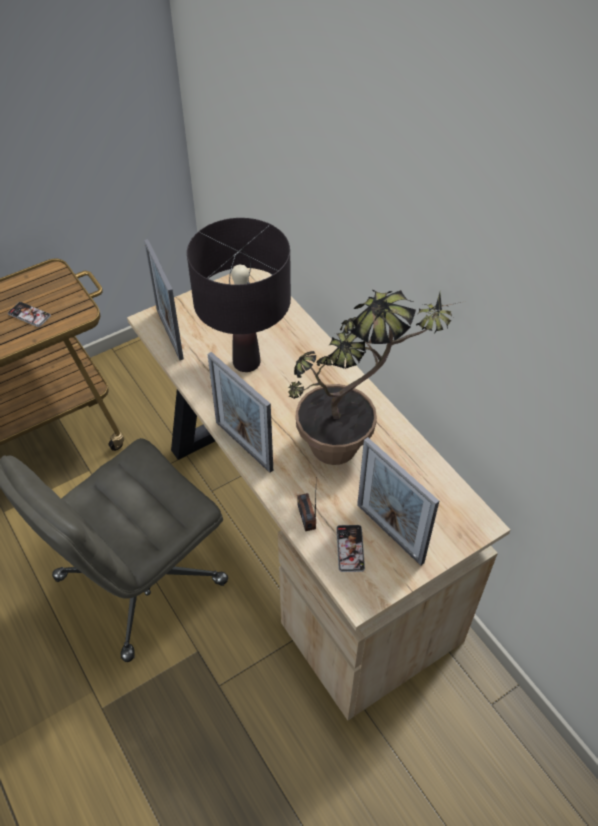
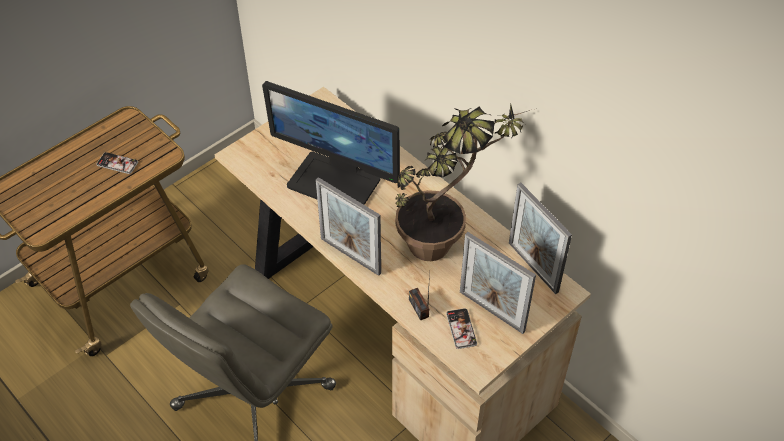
camera: 10 degrees left, 0 degrees up
picture frame [144,239,184,360] -> picture frame moved to [509,183,572,294]
black table lamp [187,218,291,372] -> monitor [262,81,400,205]

